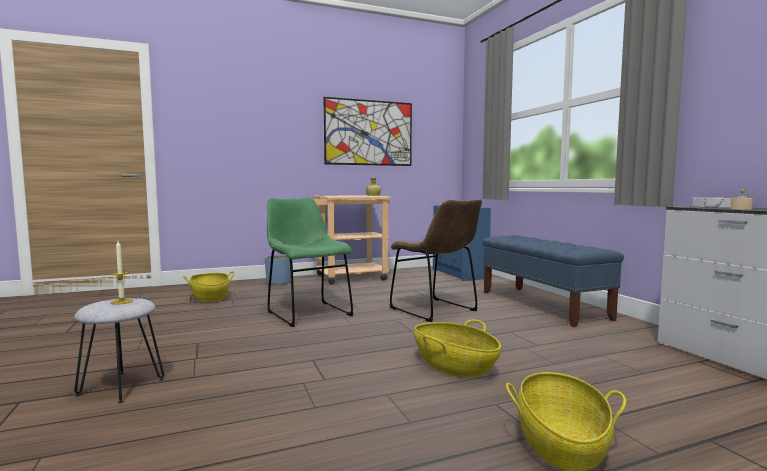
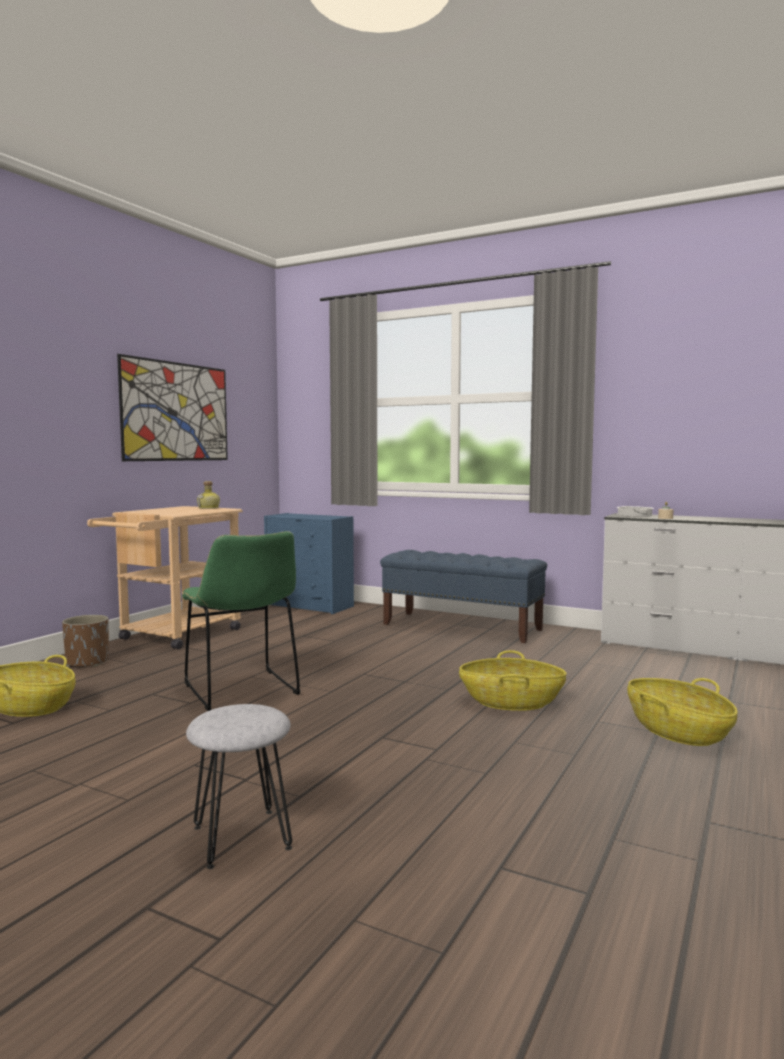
camera: 40 degrees left, 0 degrees up
candle [111,241,133,305] -> none
blue planter [265,255,291,285] -> brown planter [62,615,109,667]
green chair [267,198,353,327] -> green chair turned 135 degrees counterclockwise [182,531,300,711]
brown chair [390,199,482,322] -> none

